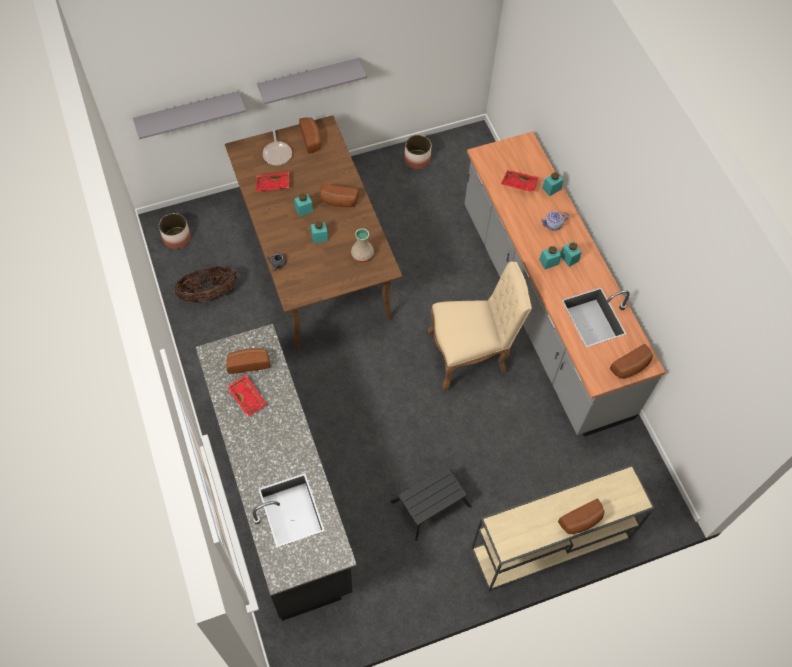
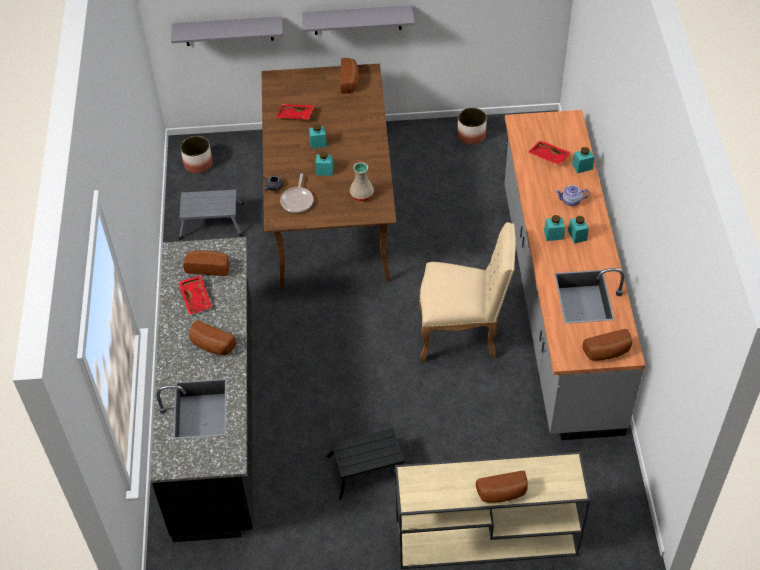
camera: 20 degrees right, 10 degrees down
basket [174,266,237,303] -> grey step ladder [178,189,244,240]
frying pan [263,129,292,166] -> frying pan moved to [280,173,313,213]
bread [320,183,359,207] -> bread moved to [189,320,236,355]

